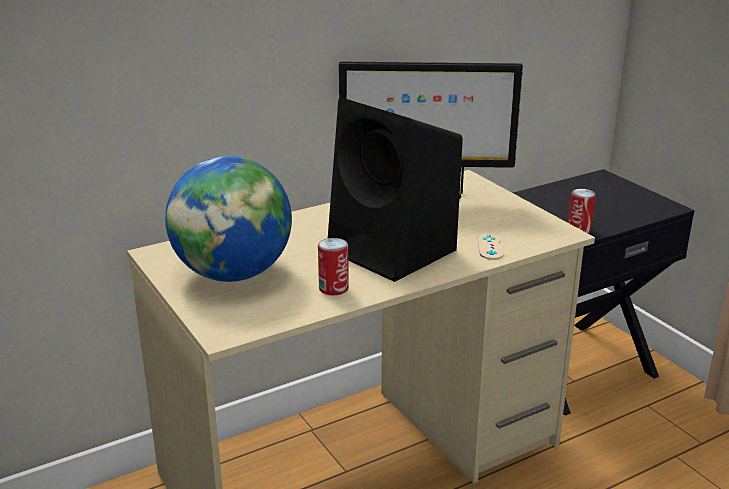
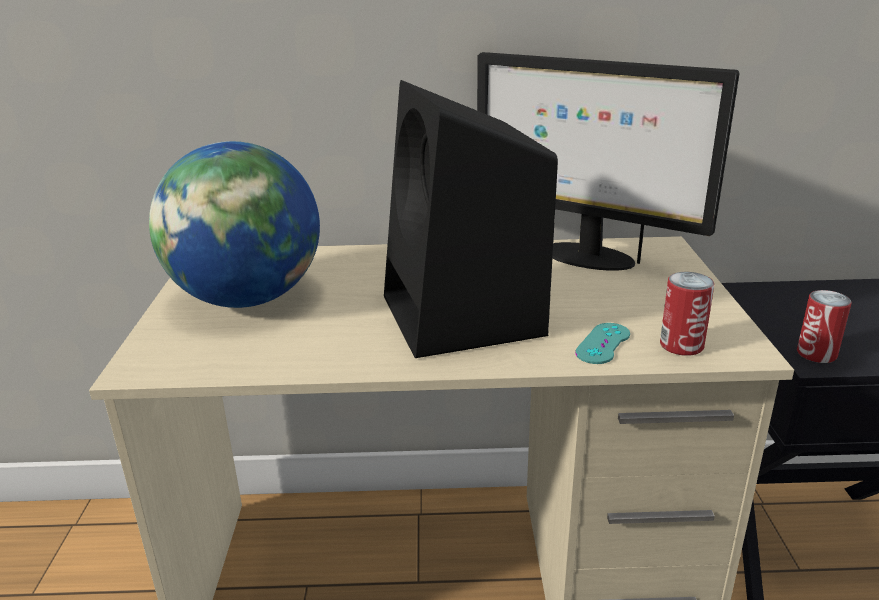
camera: 30 degrees right, 0 degrees up
can [318,238,349,296] -> can moved to [660,272,714,356]
beige game controller [477,234,504,260] -> turquoise game controller [575,323,630,364]

